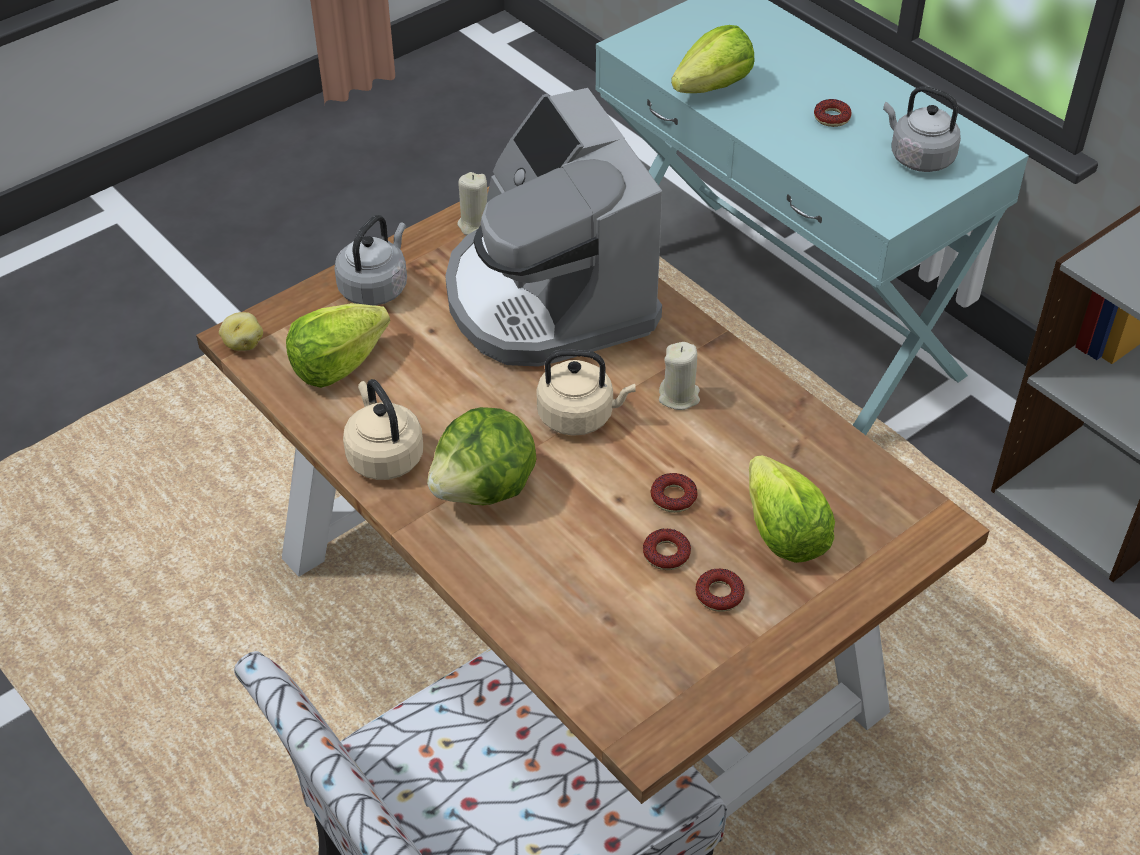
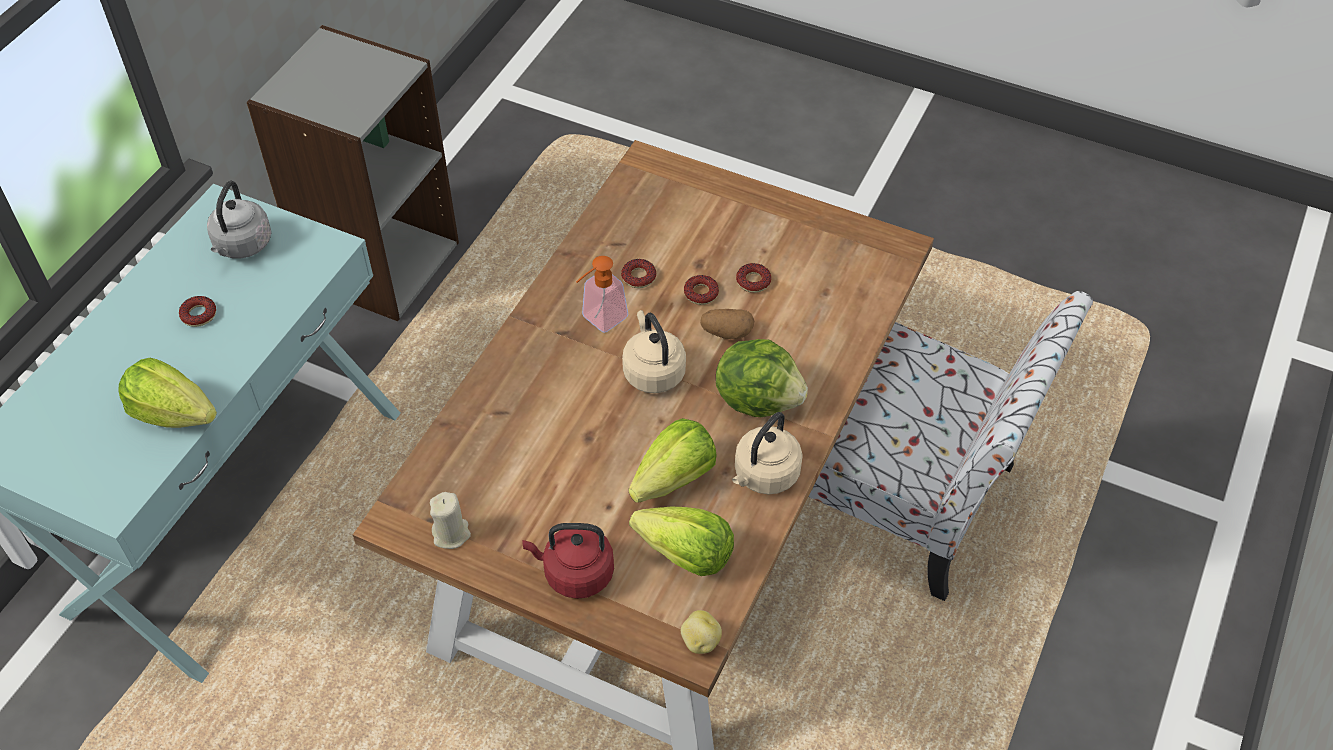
camera: 115 degrees left, 5 degrees up
grey kettle [334,215,407,306] -> red kettle [522,523,614,599]
coffee machine [445,88,662,367] -> none
beige candle [659,342,700,410] -> soap dispenser [576,256,628,333]
donut [695,568,745,612] -> donut moved to [621,259,656,288]
lettuce [749,455,835,563] -> lettuce moved to [629,418,717,503]
none -> potato [700,309,754,339]

